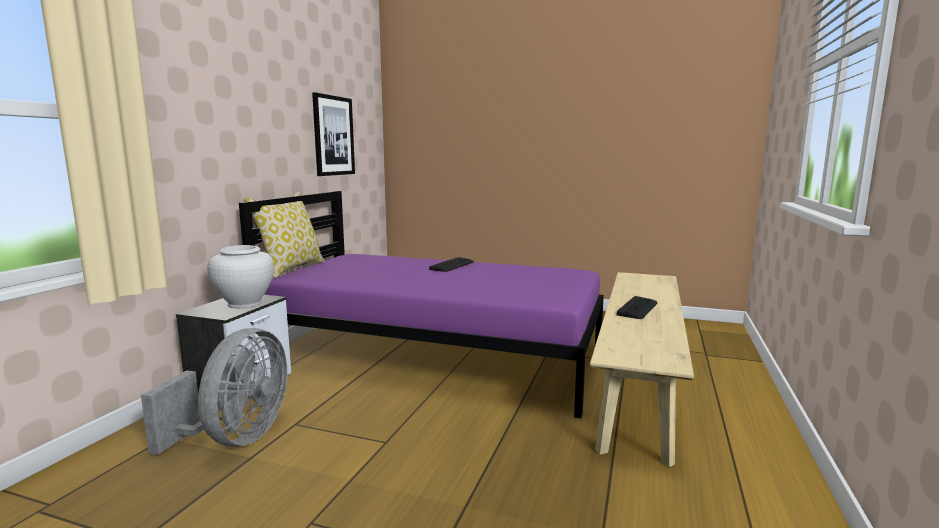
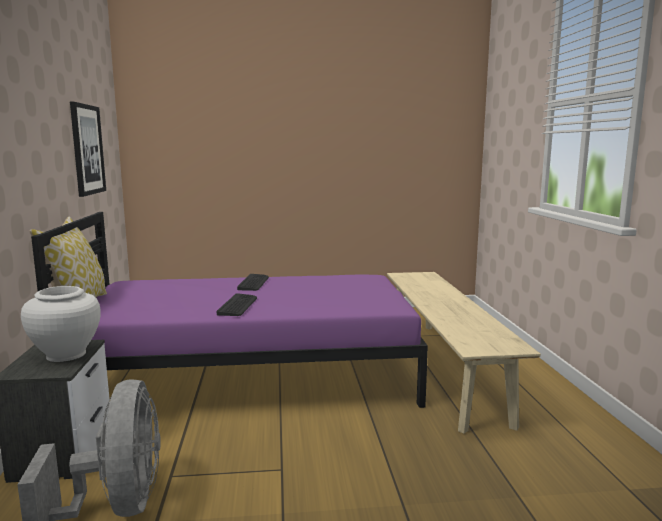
camera: 25 degrees left, 0 degrees up
keyboard [617,296,657,319] -> keyboard moved to [217,293,257,316]

